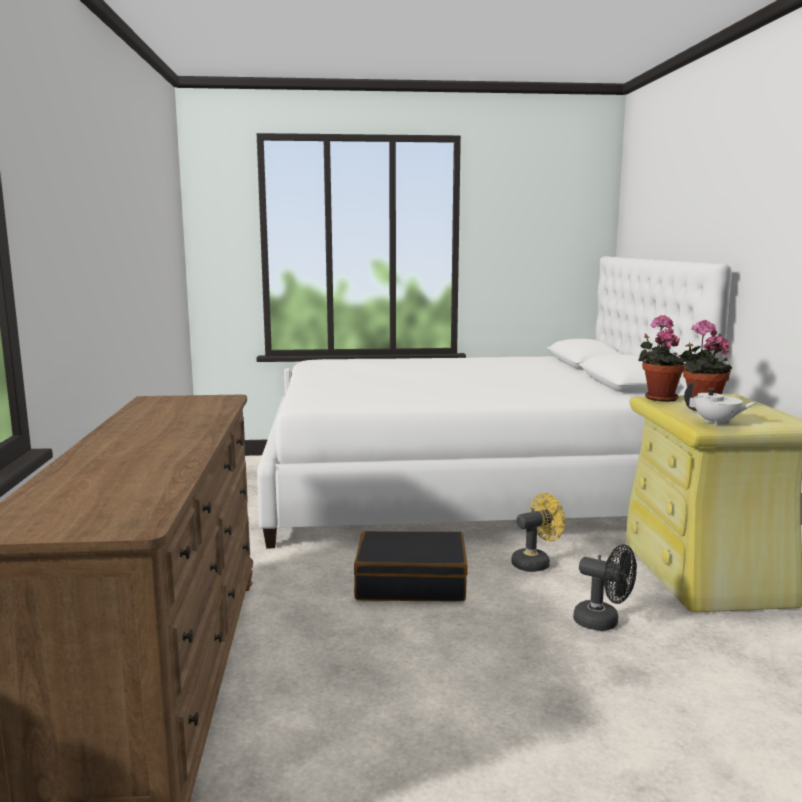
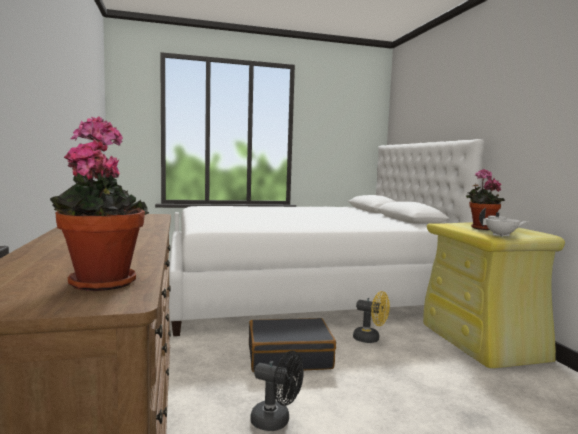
camera: 10 degrees left, 5 degrees down
yellow fan [511,493,565,572] -> yellow fan turned 60 degrees clockwise [353,291,390,343]
black fan [573,544,637,631] -> black fan moved to [250,351,304,431]
potted plant [638,315,685,402] -> potted plant moved to [50,116,149,291]

